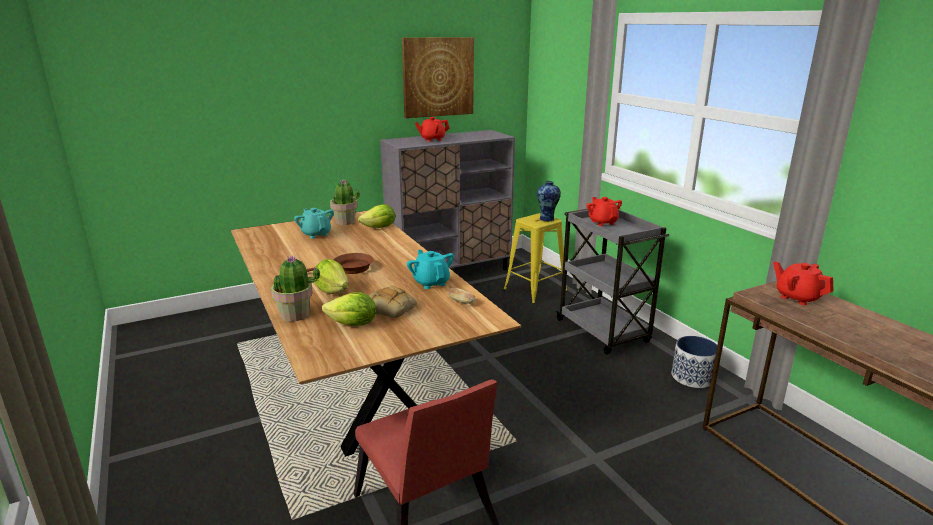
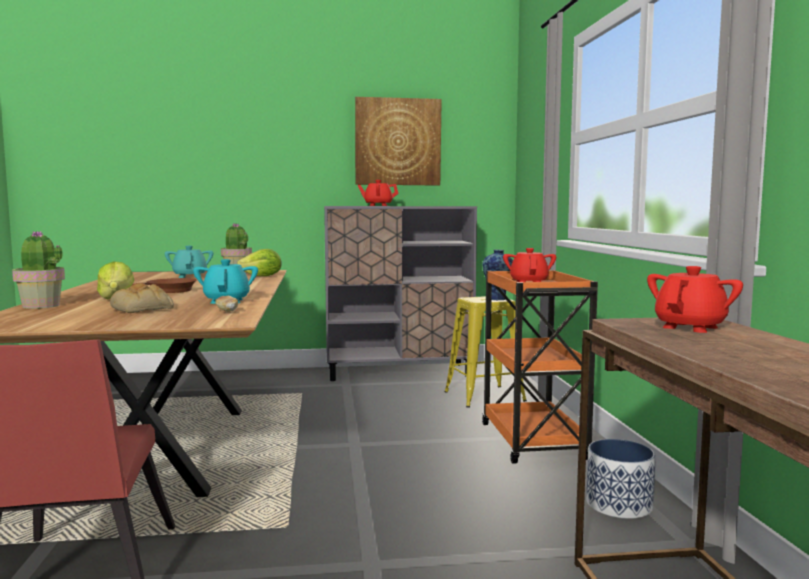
camera: 20 degrees right, 15 degrees down
lettuce [322,292,376,326] -> none
grey cart [556,209,669,354] -> orange cart [482,270,598,464]
red teapot [773,262,834,305] -> red teapot turned 60 degrees clockwise [647,266,743,333]

